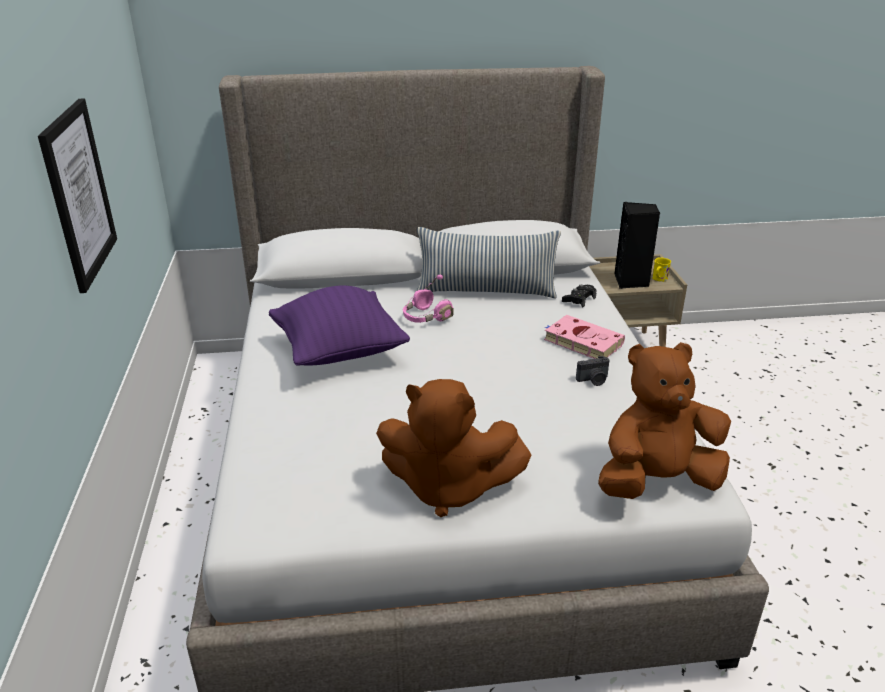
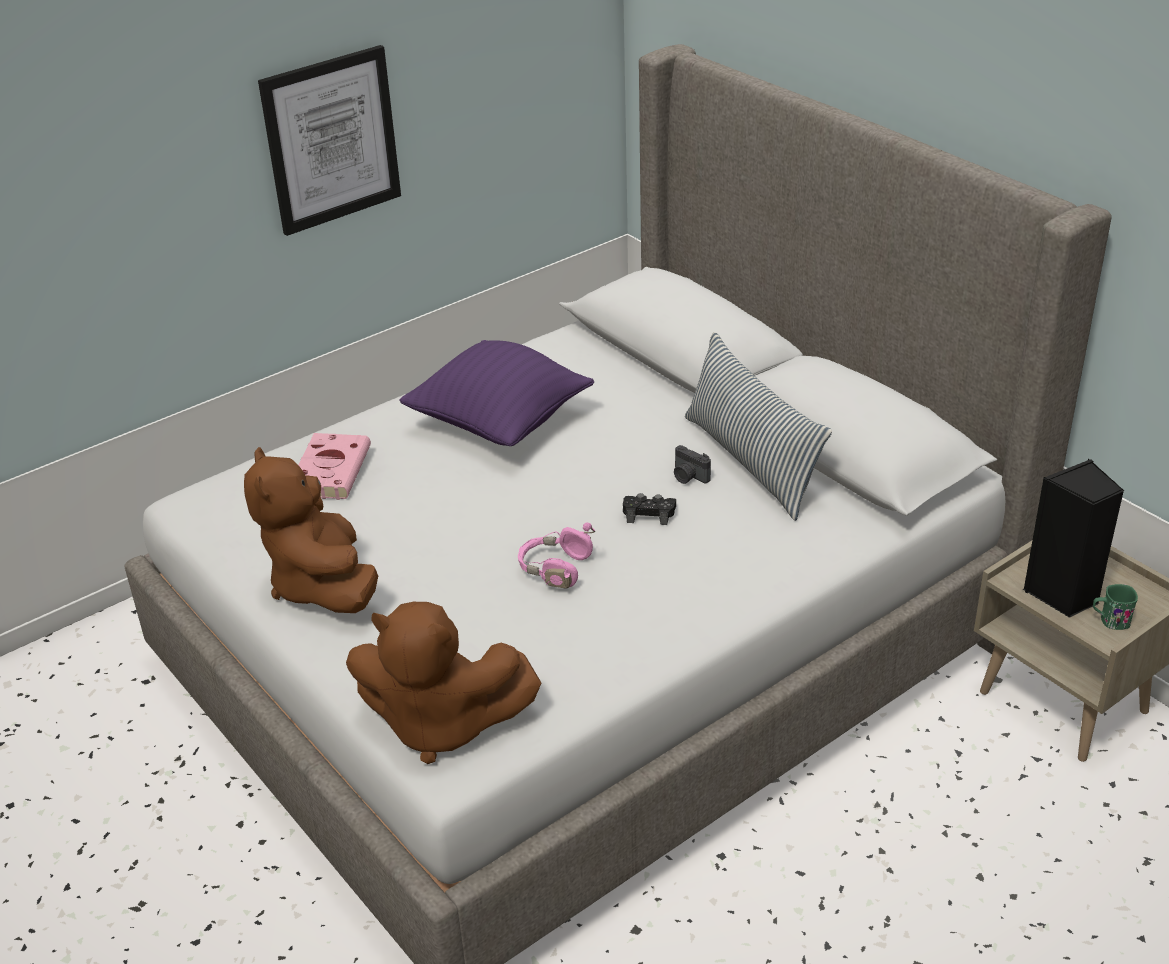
camera: 60 degrees right, 5 degrees up
pink headphones [403,275,454,323] -> pink headphones moved to [518,522,595,589]
pink book [544,315,625,359] -> pink book moved to [298,433,371,500]
black game controller [562,285,596,308] -> black game controller moved to [623,493,676,525]
camera [576,356,609,386] -> camera moved to [674,445,711,484]
brown plush toy [598,342,731,499] -> brown plush toy turned 150 degrees clockwise [346,602,541,764]
yellow mug [652,257,671,282] -> green mug [1093,584,1138,630]

